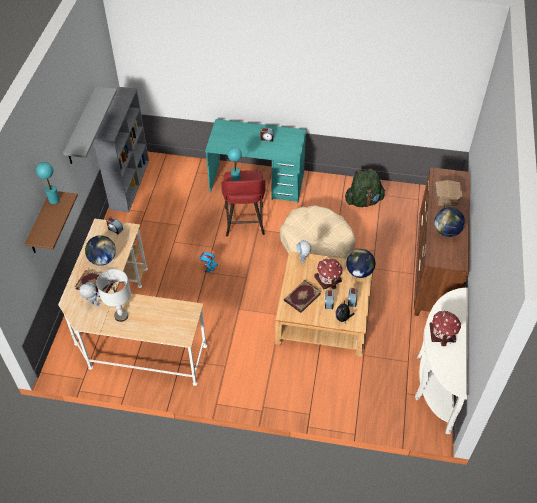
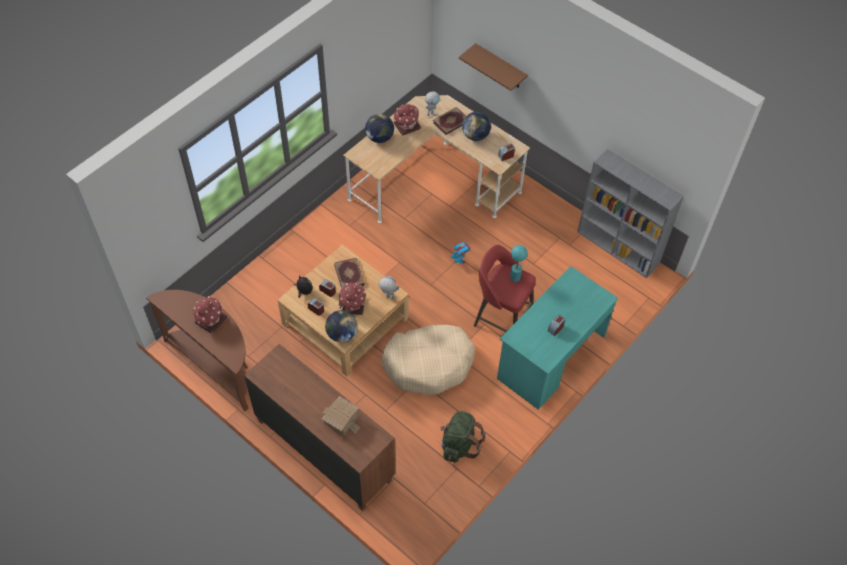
camera: 120 degrees right, 5 degrees up
turquoise table lamp [36,162,60,204] -> none
grey shelf [63,87,117,164] -> none
grey table lamp [96,269,131,322] -> toy house [394,104,421,136]
white console table [415,288,468,434] -> brown console table [146,290,249,411]
globe [434,207,465,237] -> globe moved to [365,114,394,143]

